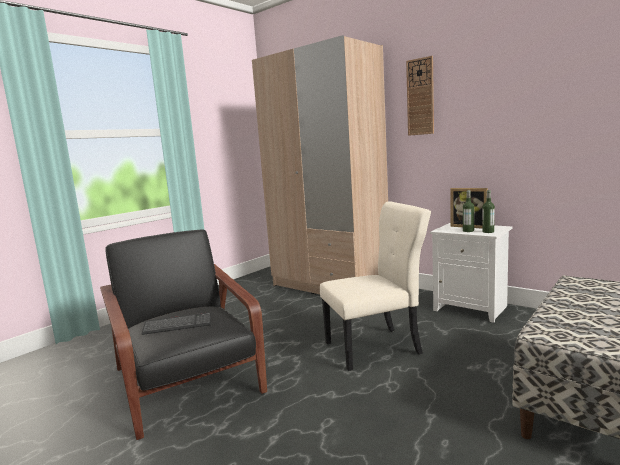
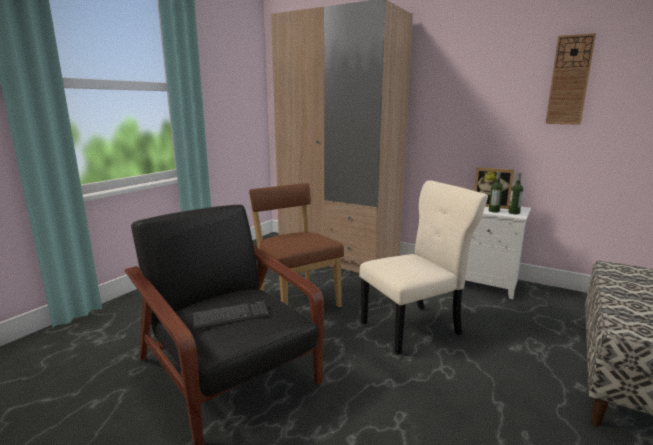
camera: 10 degrees left, 5 degrees up
wall clock [406,56,434,136] -> wall clock moved to [545,33,596,125]
none -> brown chair [249,183,344,307]

